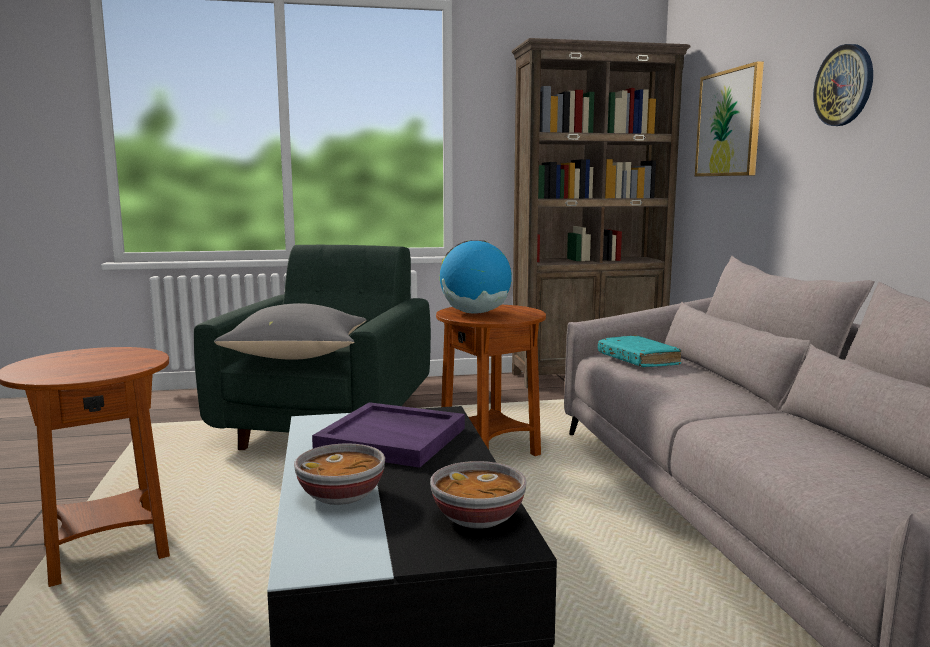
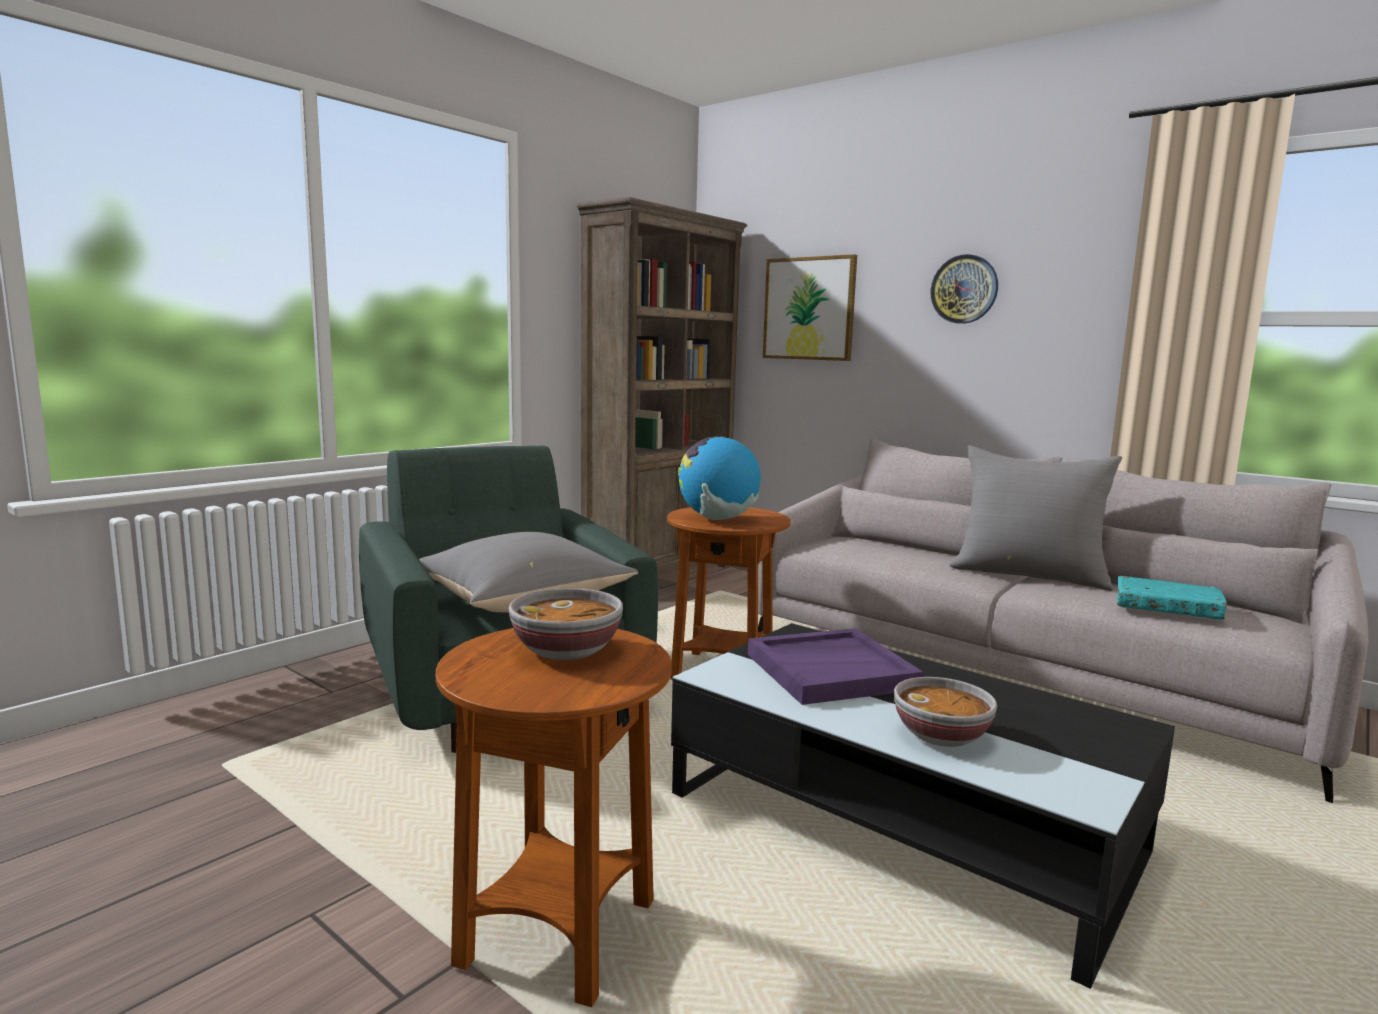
camera: 40 degrees left, 0 degrees up
bowl [430,461,527,529] -> bowl moved to [509,588,623,660]
turquoise book [598,335,681,367] -> turquoise book moved to [1116,576,1227,620]
none -> grey pillow [949,445,1122,591]

